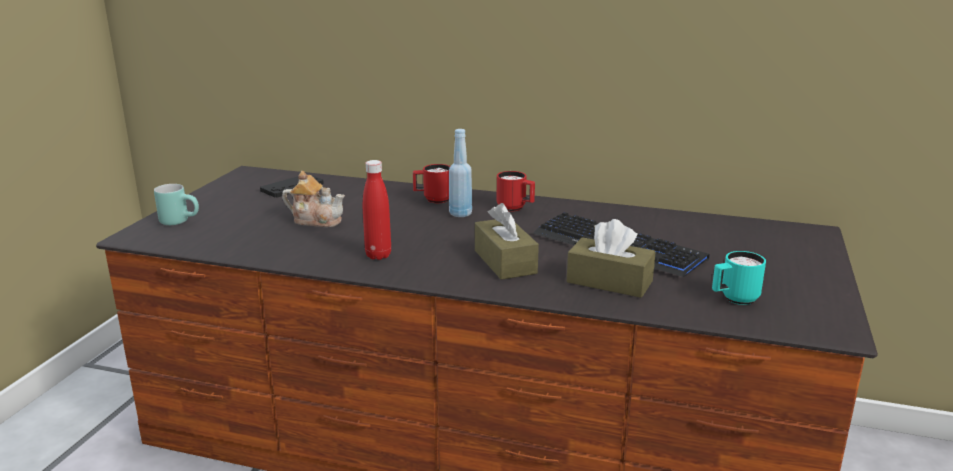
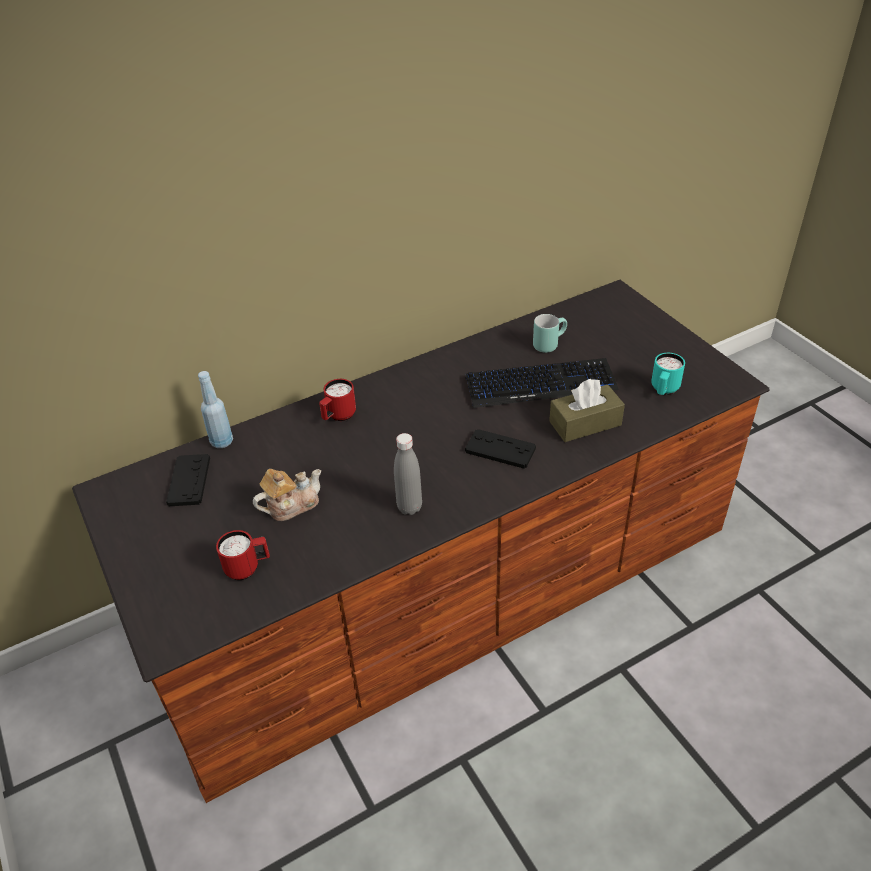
camera: 45 degrees left, 20 degrees up
turquoise mug [154,184,199,225] -> turquoise mug moved to [533,314,567,353]
red bottle [363,160,391,260] -> grey bottle [394,433,422,515]
blue bottle [449,129,472,217] -> blue bottle moved to [198,371,233,448]
brown tissue box [475,203,539,280] -> black game controller [465,429,536,468]
red mug [497,171,535,212] -> red mug moved to [216,530,270,580]

